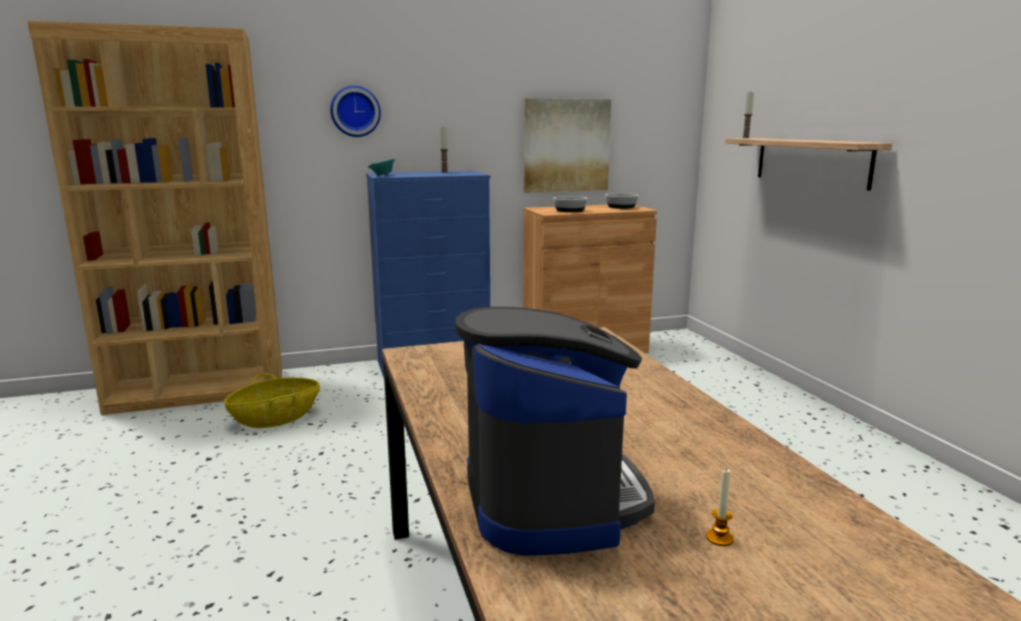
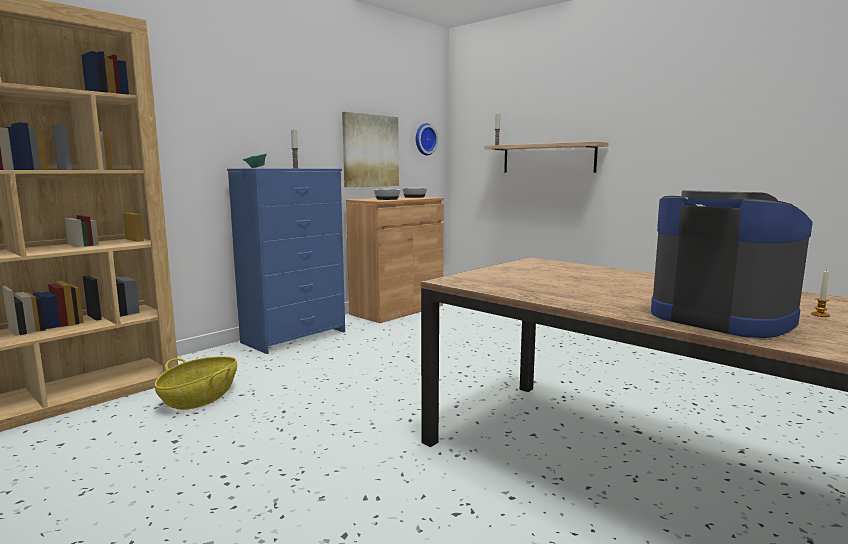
camera: 30 degrees left, 5 degrees down
wall clock [330,86,381,137] -> wall clock moved to [416,123,438,155]

